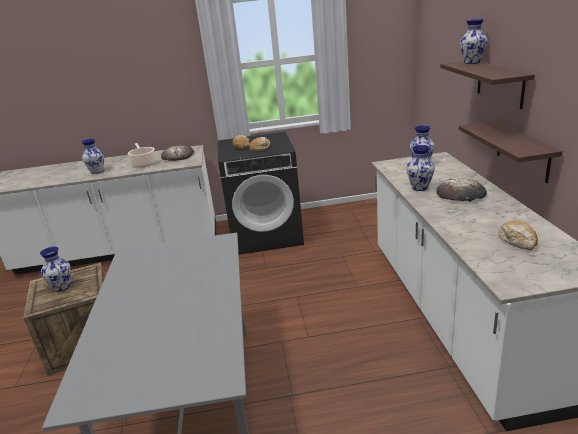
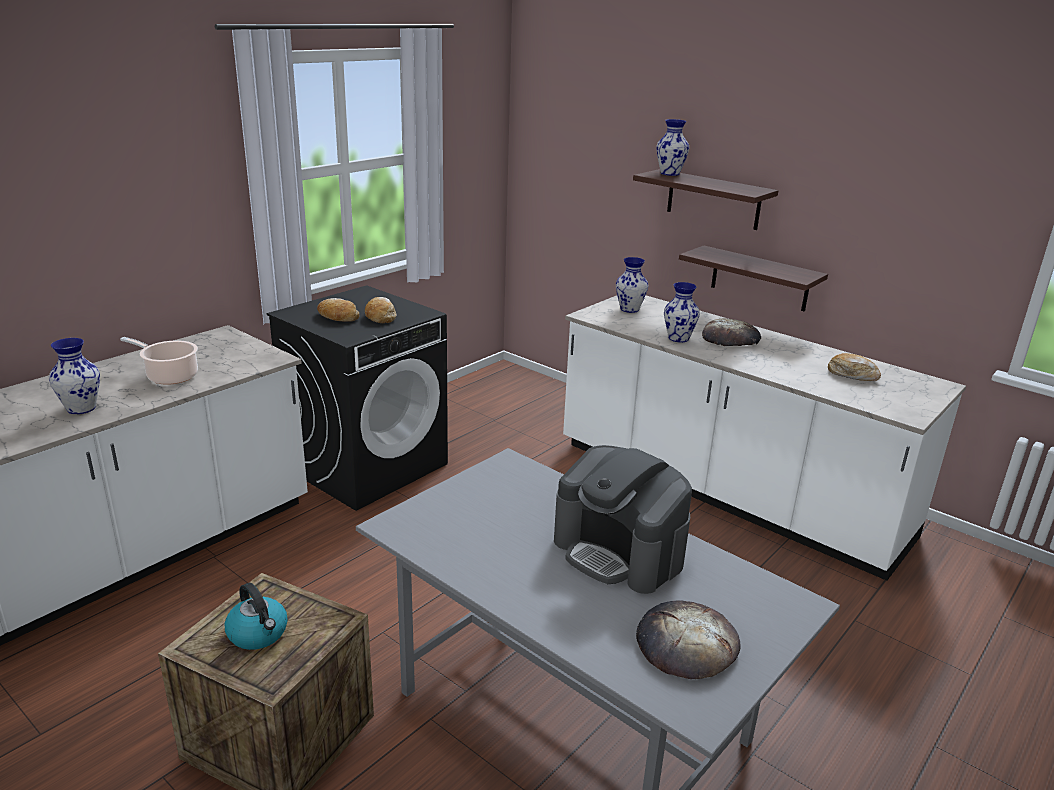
camera: 45 degrees left, 0 degrees up
vase [40,247,71,292] -> kettle [225,583,288,650]
bread [161,145,194,161] -> bread moved to [636,600,741,679]
none -> coffee machine [554,445,692,594]

